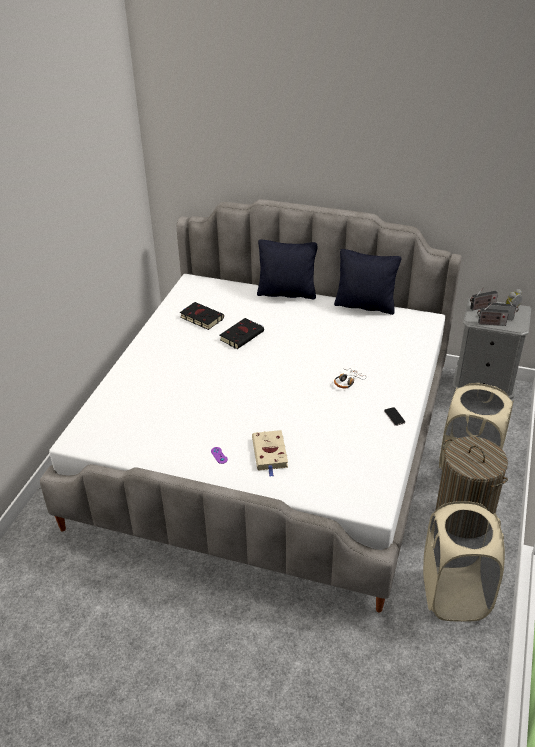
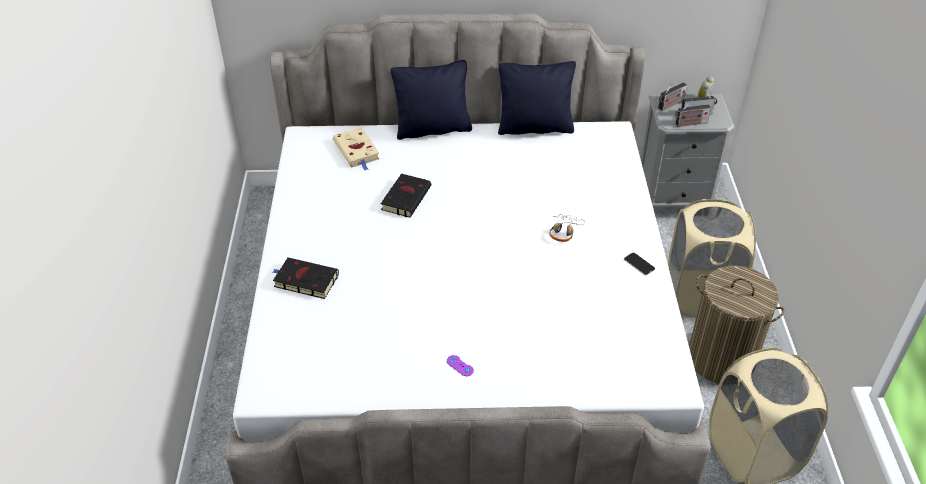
camera: 20 degrees left, 5 degrees up
black book [180,302,224,330] -> black book moved to [273,258,339,299]
beige book [252,430,288,476] -> beige book moved to [333,127,380,170]

